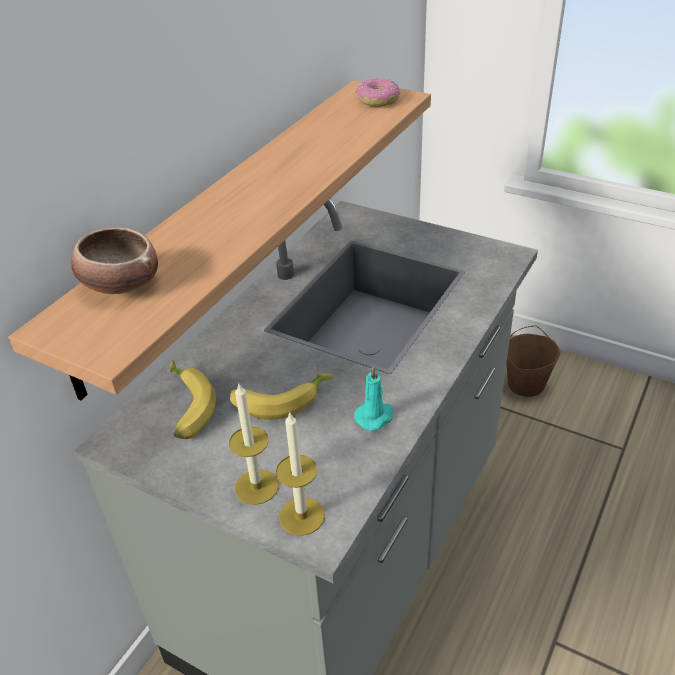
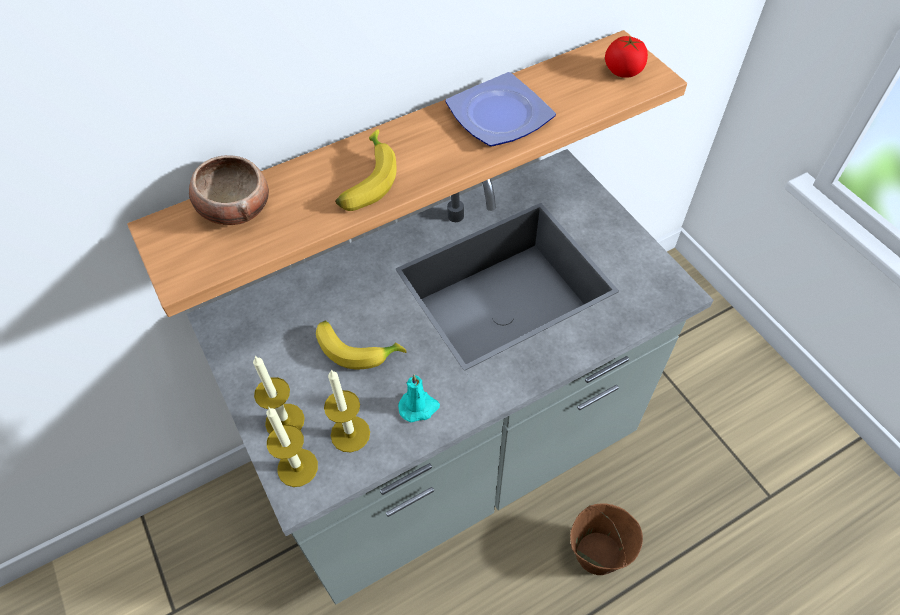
camera: 30 degrees right, 15 degrees up
banana [169,360,216,439] -> banana moved to [335,129,397,211]
donut [356,78,400,107] -> tomato [605,36,648,78]
brown bucket [506,326,560,397] -> brown bucket moved to [570,503,643,575]
none -> candle [324,369,370,452]
none -> plate [445,72,556,146]

